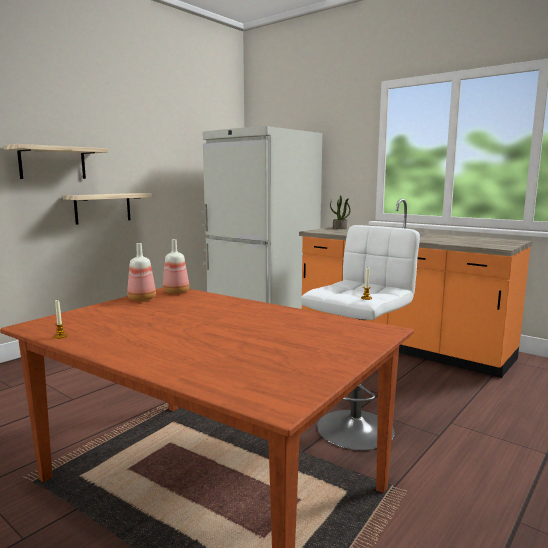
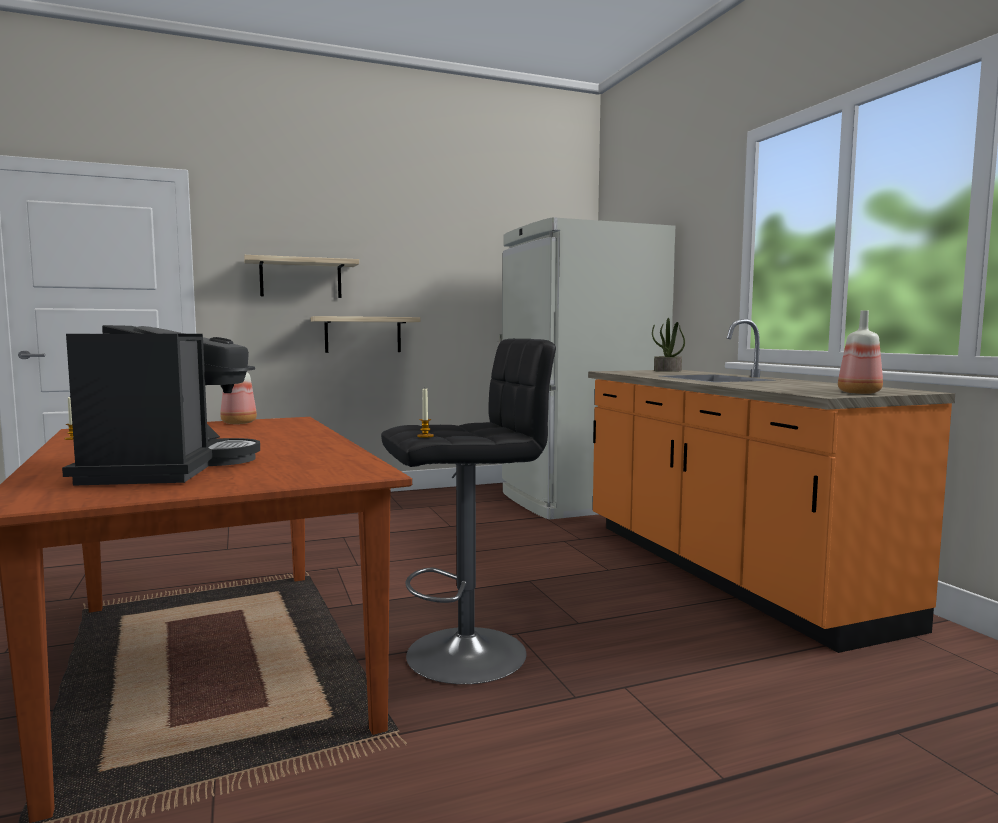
camera: 30 degrees right, 5 degrees down
bottle [163,239,189,294] -> bottle moved to [838,310,883,394]
white stool [301,225,420,450] -> black stool [381,339,556,684]
none -> coffee machine [62,325,260,486]

